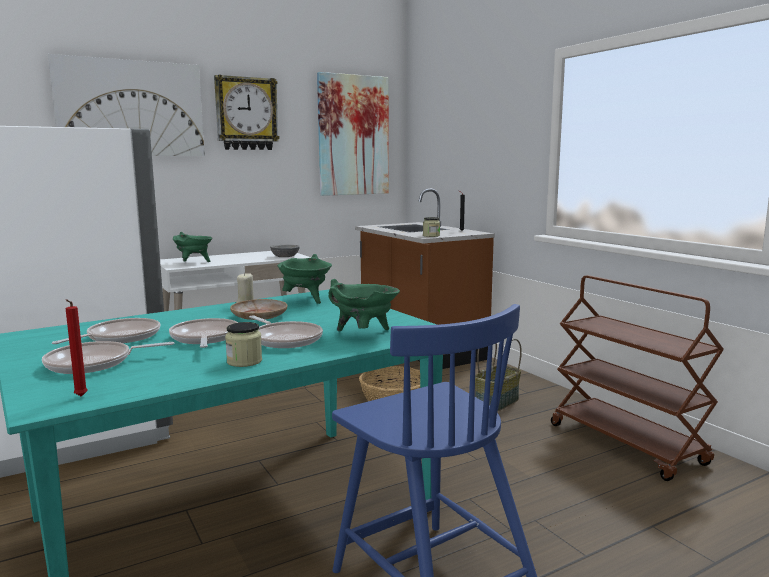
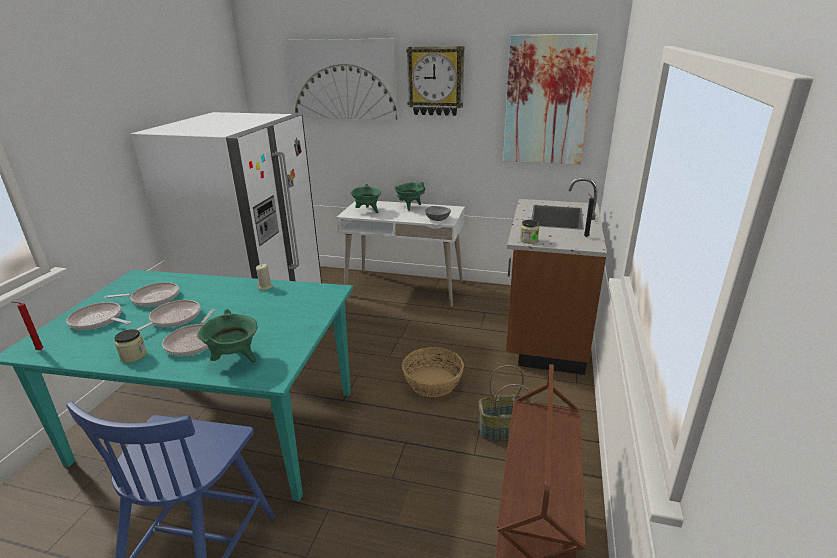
camera: 45 degrees right, 15 degrees up
beige plate [230,299,287,320] -> none
green cooking pot [277,254,332,304] -> green cooking pot moved to [394,182,425,211]

